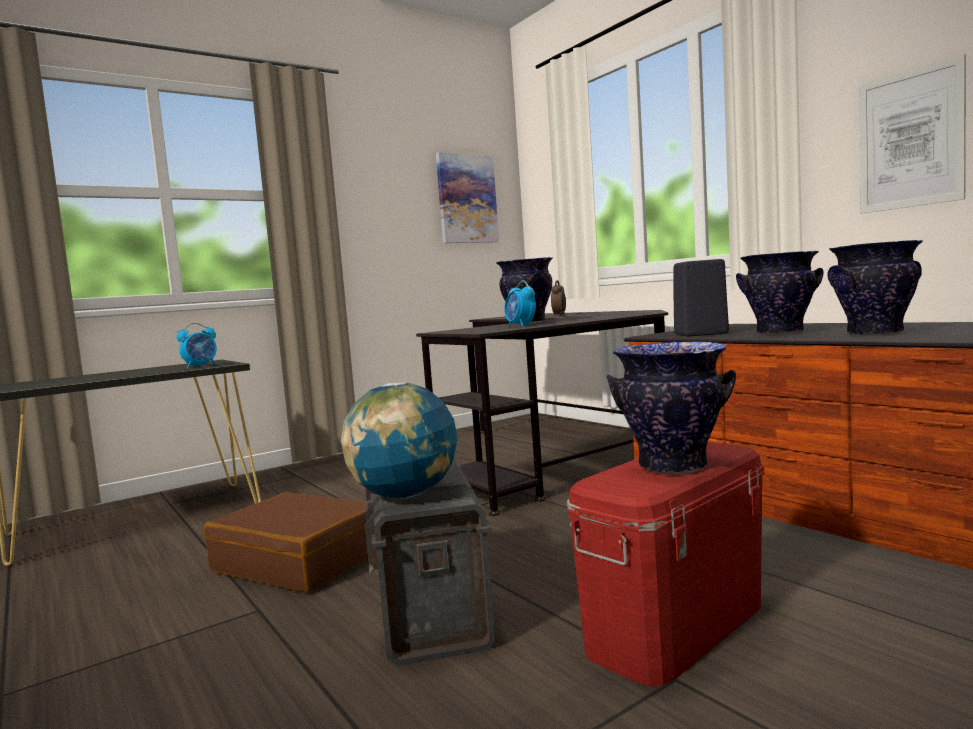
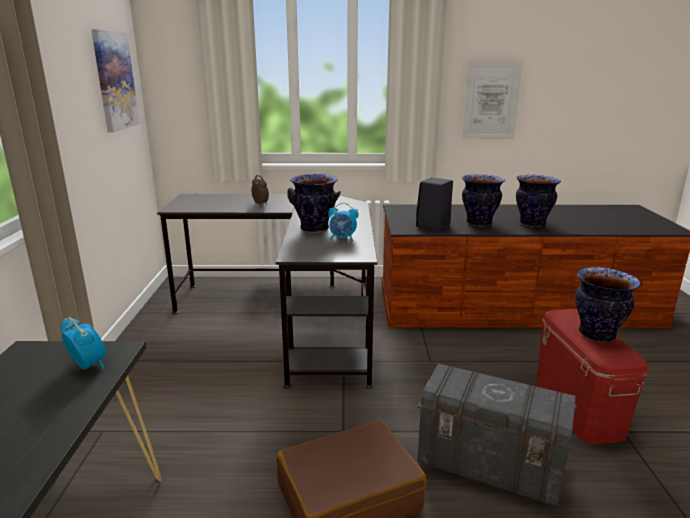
camera: 55 degrees left, 15 degrees up
alarm clock [177,323,217,368] -> alarm clock turned 45 degrees counterclockwise [60,317,106,370]
globe [341,382,457,499] -> none

